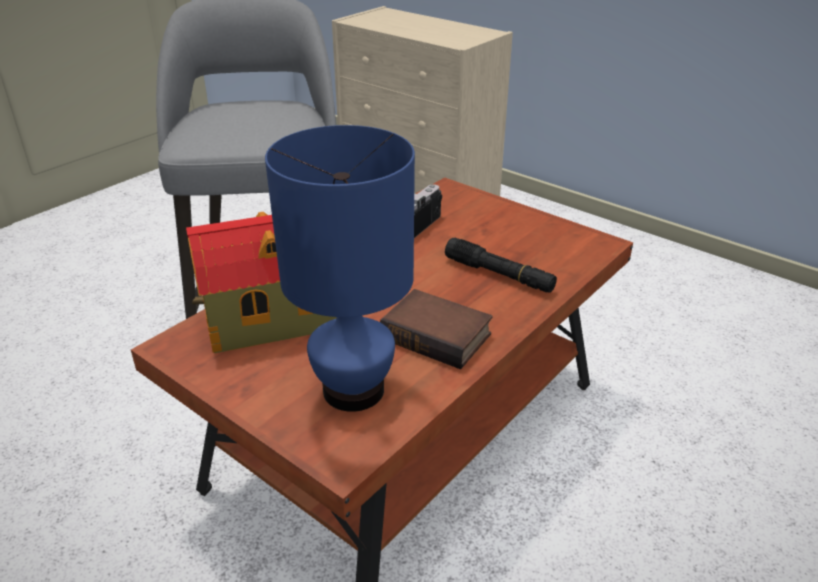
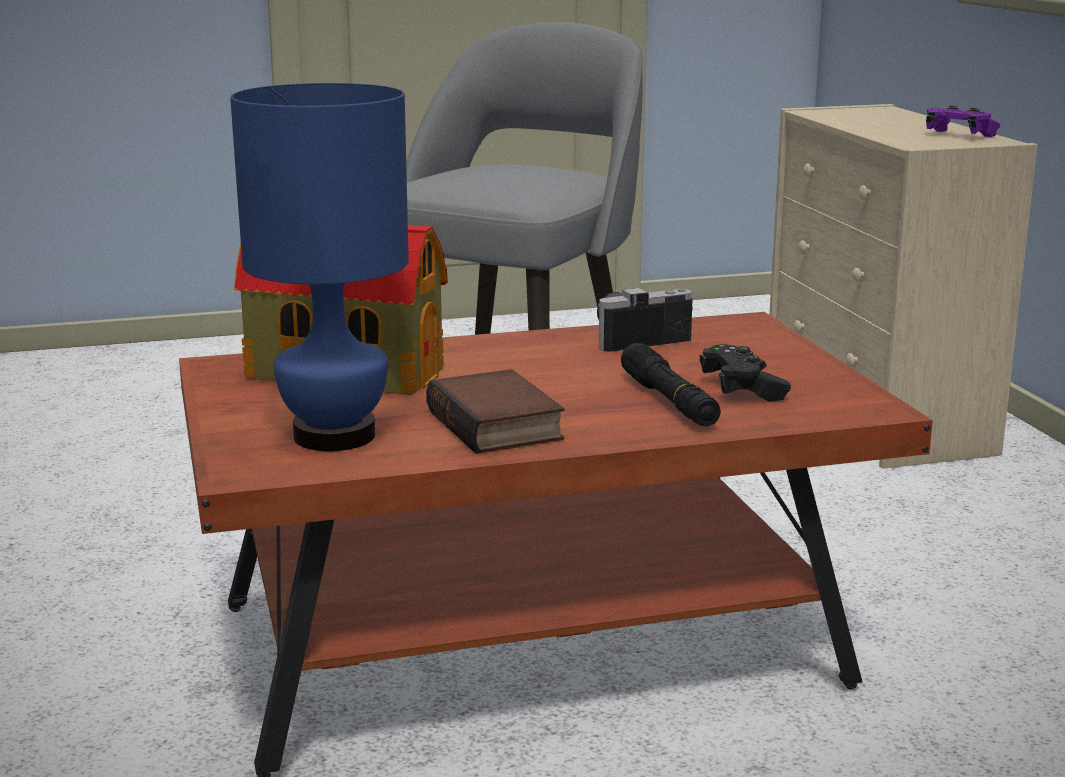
camera: 35 degrees right, 15 degrees down
none -> black game controller [699,344,791,402]
none -> purple game controller [926,105,1000,137]

